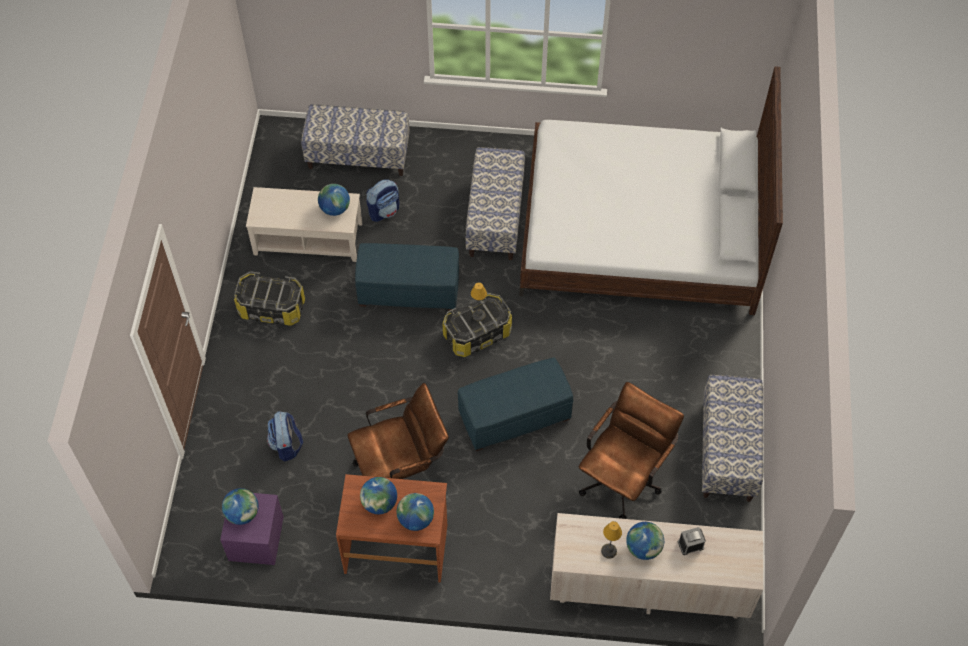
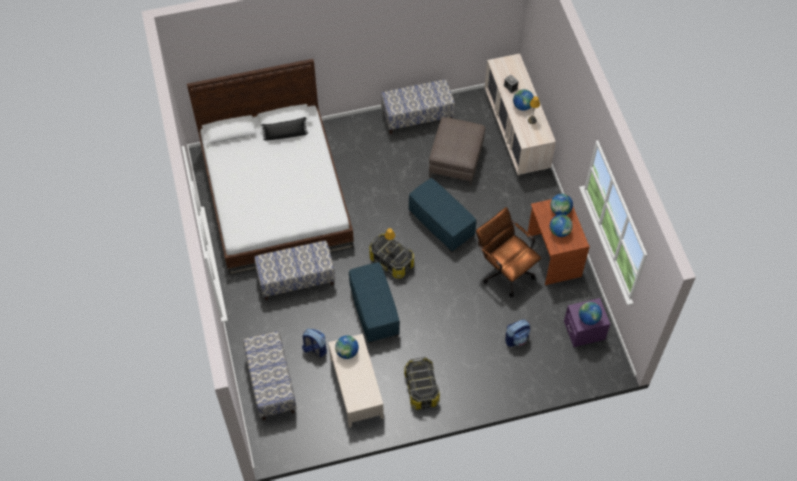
camera: 110 degrees left, 0 degrees up
brown office chair [579,382,684,519] -> brown ottoman [429,117,485,186]
none -> black pillow [261,117,308,141]

